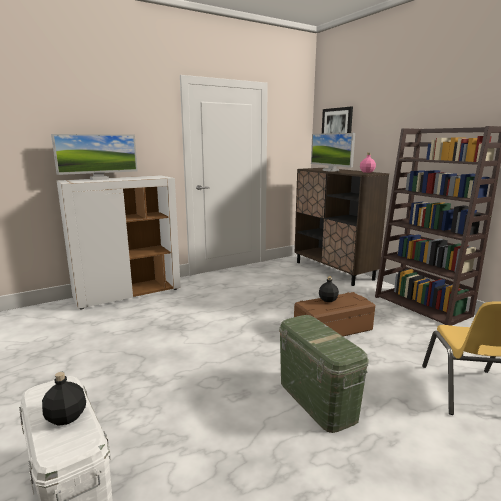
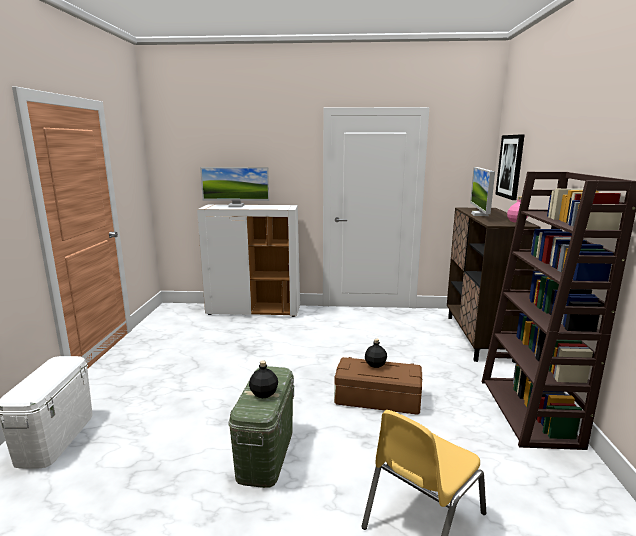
camera: 35 degrees right, 0 degrees up
black bottle [42,372,86,425] -> black bottle moved to [249,360,278,398]

